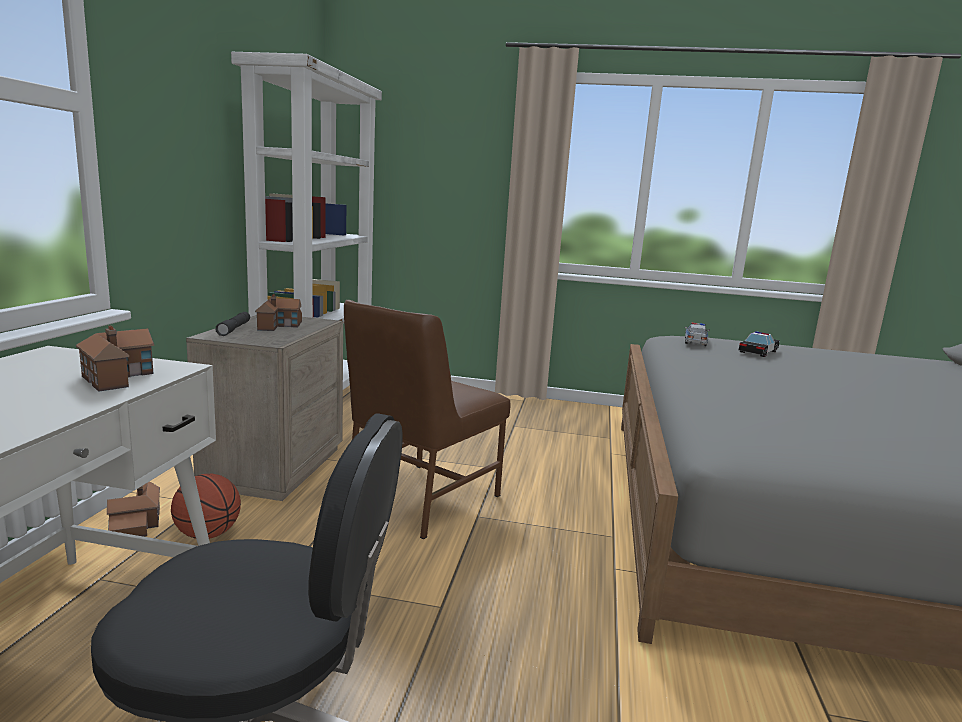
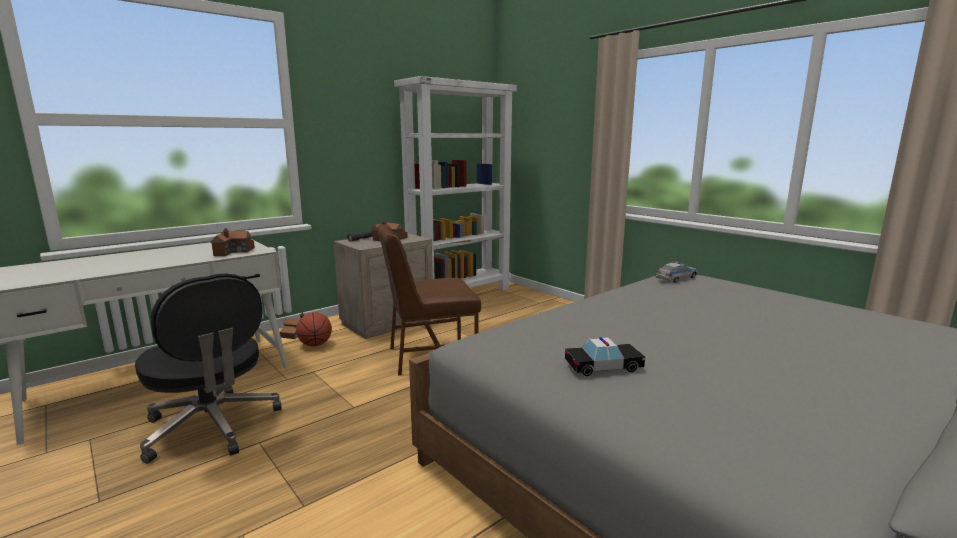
camera: 40 degrees right, 0 degrees up
toy car [739,331,780,357] -> toy car moved to [565,337,645,376]

